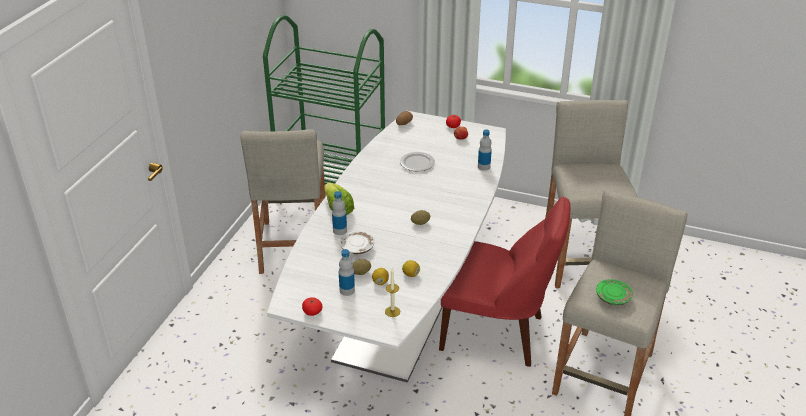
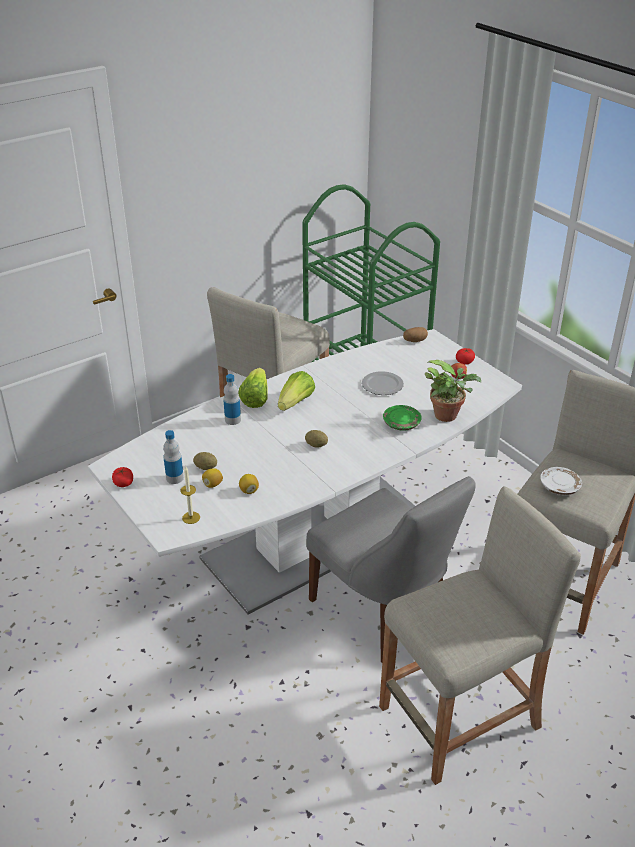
camera: 35 degrees right, 0 degrees up
white plate [340,231,374,255] -> white plate moved to [540,467,582,495]
red chair [439,197,570,367] -> grey chair [306,476,476,663]
bottle [478,129,492,171] -> potted plant [425,360,481,422]
green plate [596,279,633,306] -> green plate moved to [383,405,422,431]
none -> lettuce [278,371,315,411]

